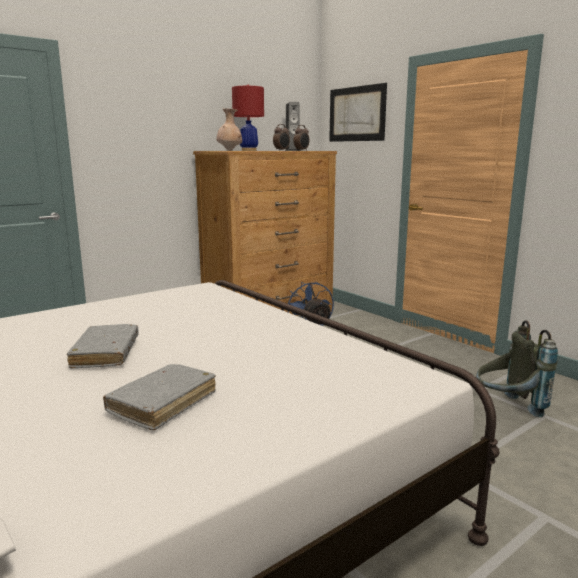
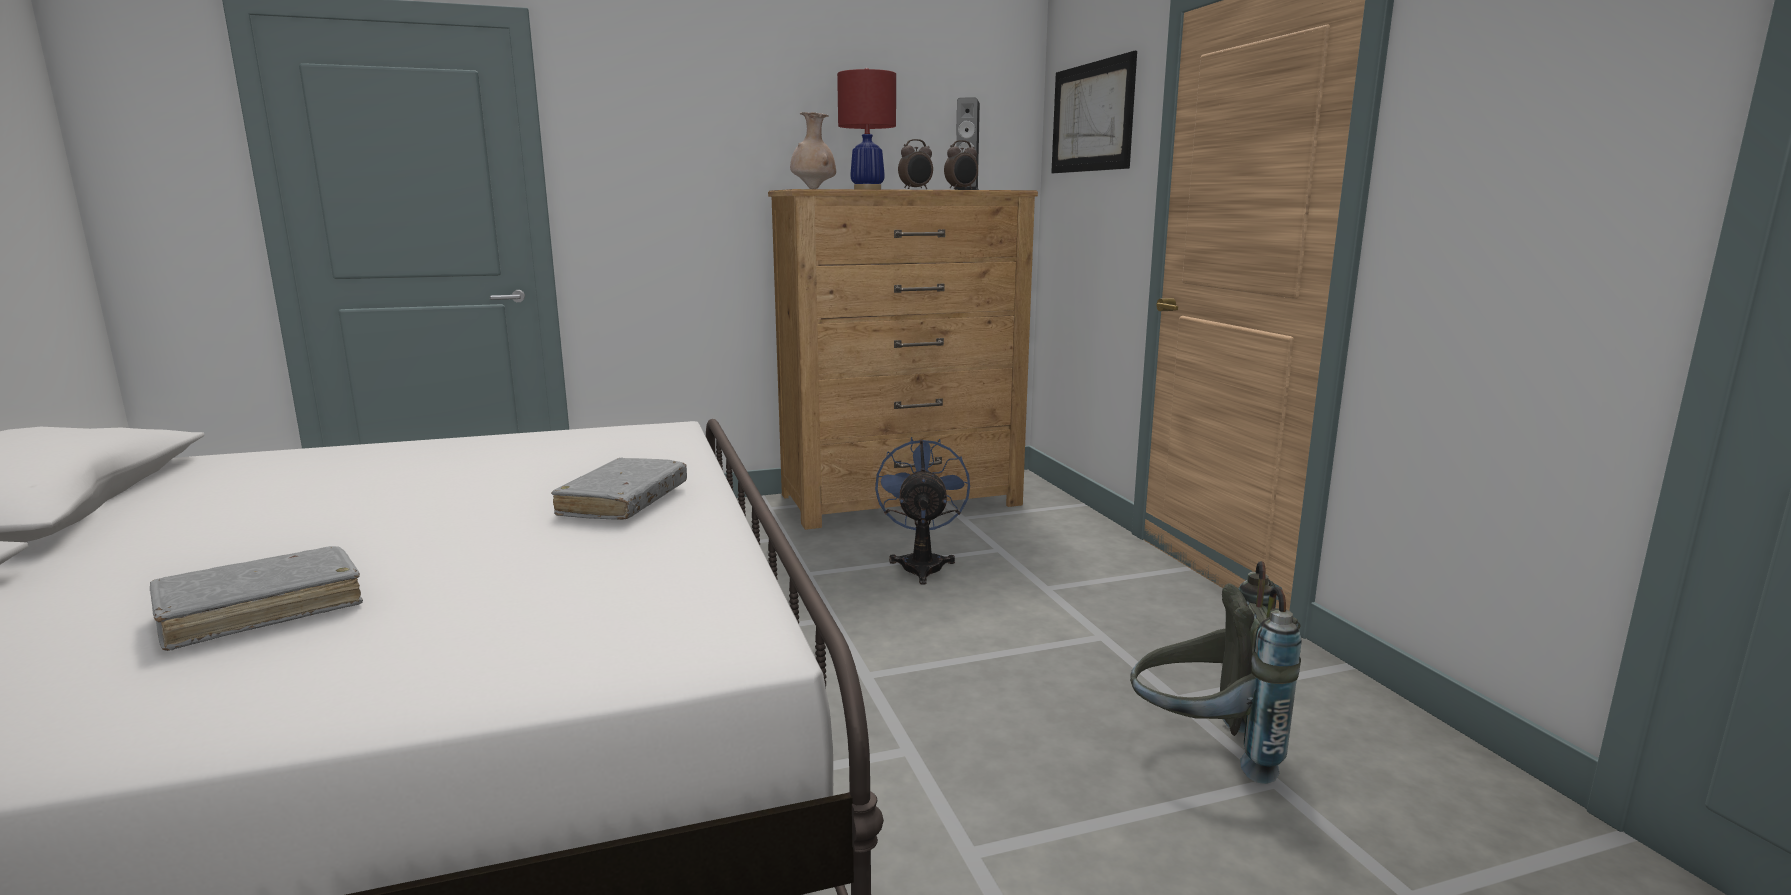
camera: 20 degrees right, 0 degrees up
grey book [67,324,138,369] -> grey book moved to [551,458,687,520]

